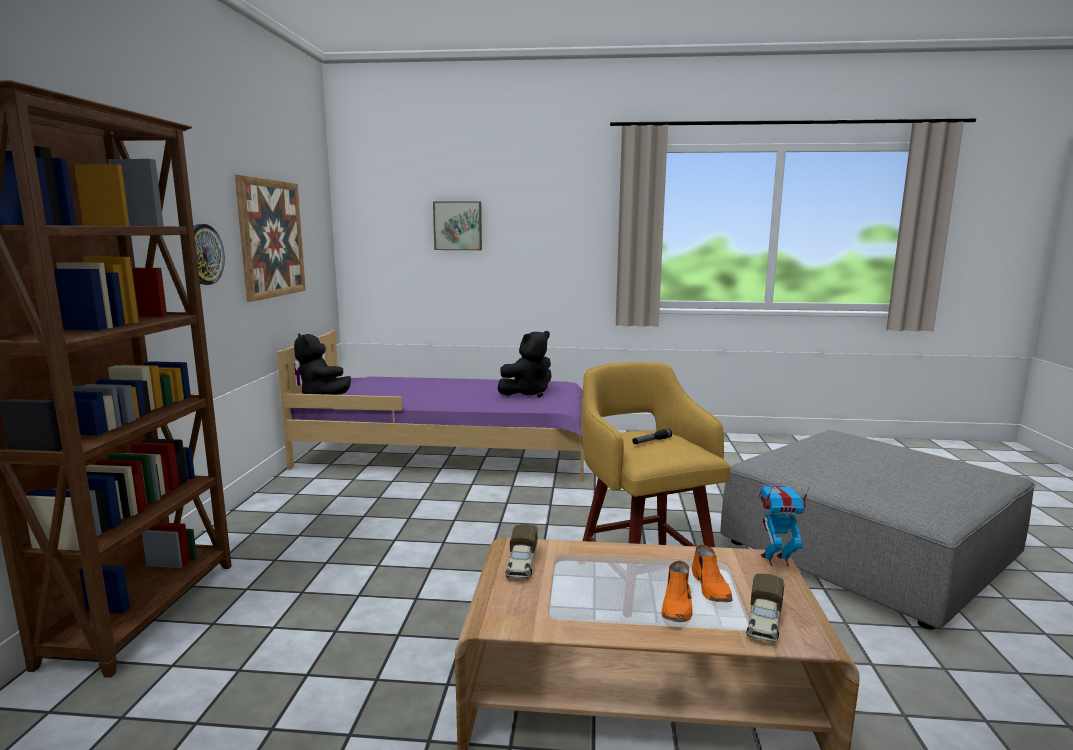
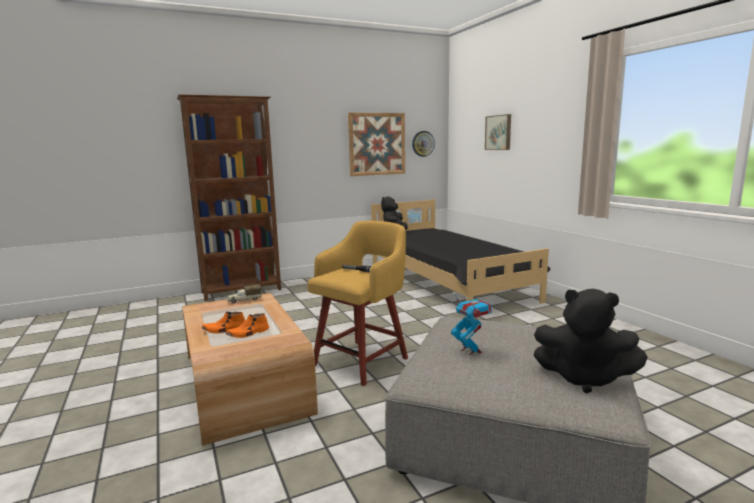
camera: 60 degrees right, 0 degrees up
wall clock [193,224,225,285] -> wall clock moved to [412,131,435,157]
purple bed [277,330,586,481] -> black bed [371,199,551,304]
black plush toy [498,331,552,397] -> black plush toy moved to [534,289,648,393]
toy truck [746,573,784,642] -> none
toy robot [758,485,810,567] -> toy robot moved to [451,293,492,355]

